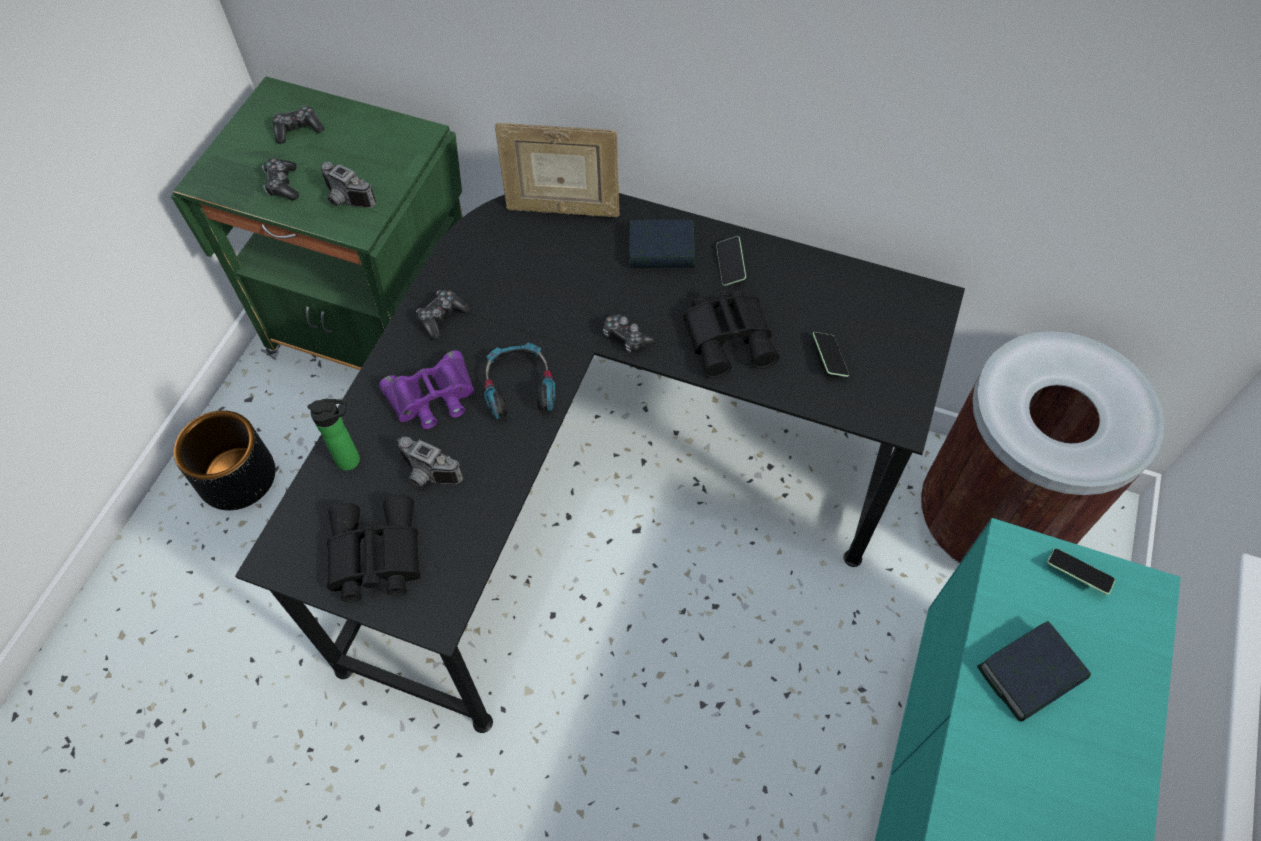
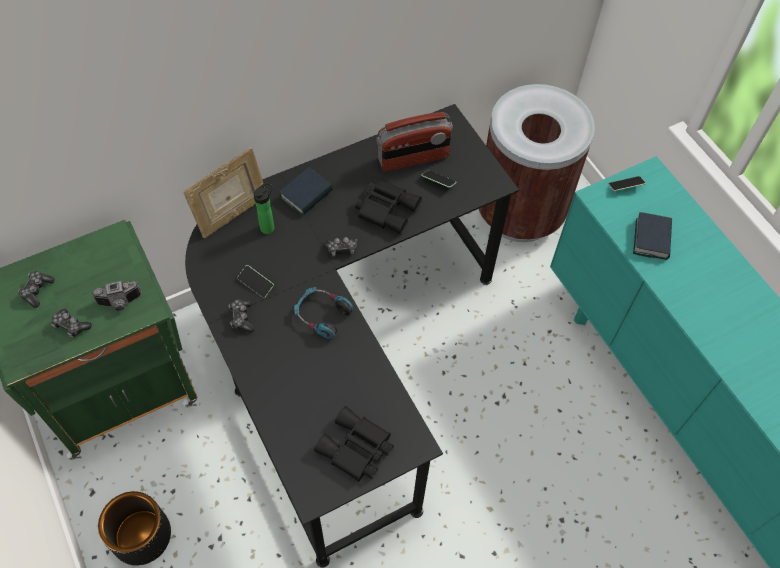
camera: 50 degrees left, 0 degrees up
bottle [307,399,360,471] -> bottle moved to [254,182,274,234]
purple binoculars [379,350,474,429] -> none
camera [397,436,463,487] -> none
phone [716,236,746,286] -> phone moved to [237,265,274,298]
none -> radio [376,112,453,171]

